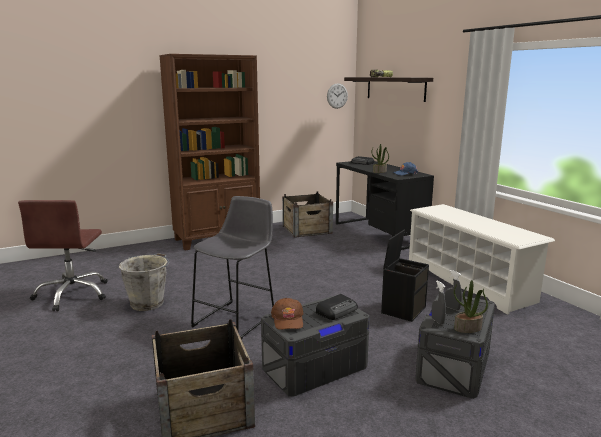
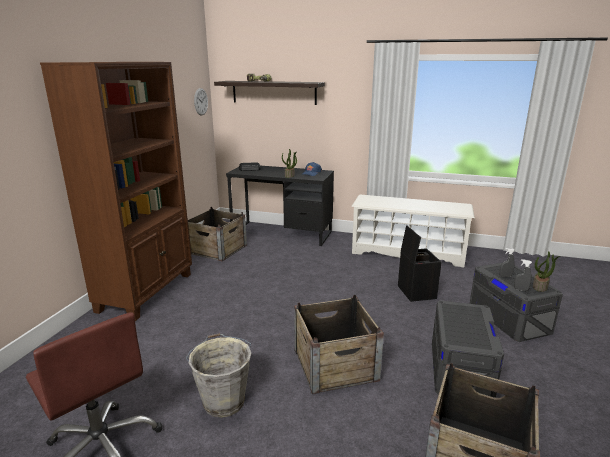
camera: 45 degrees left, 5 degrees up
grey stool [190,196,274,339] -> crate [294,295,384,394]
brown cap [271,298,303,330] -> none
radio [316,294,358,320] -> none

